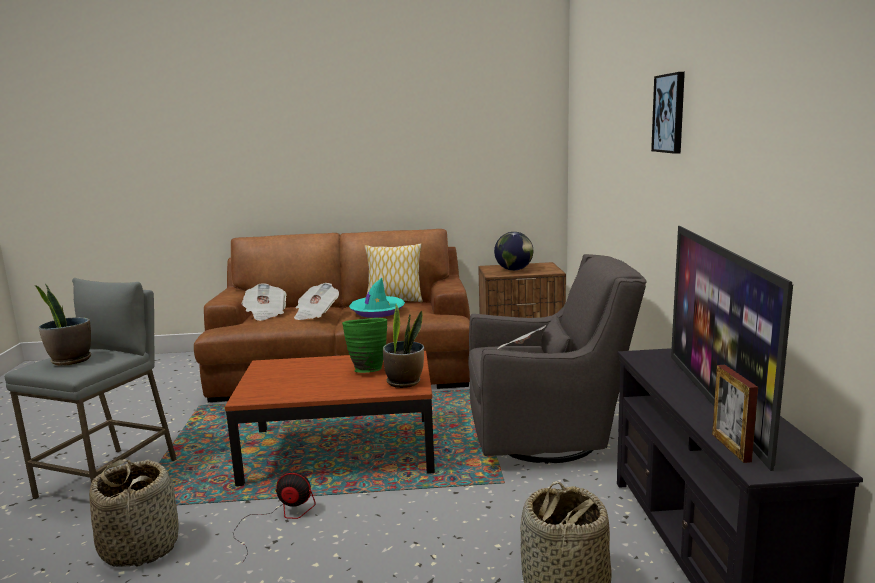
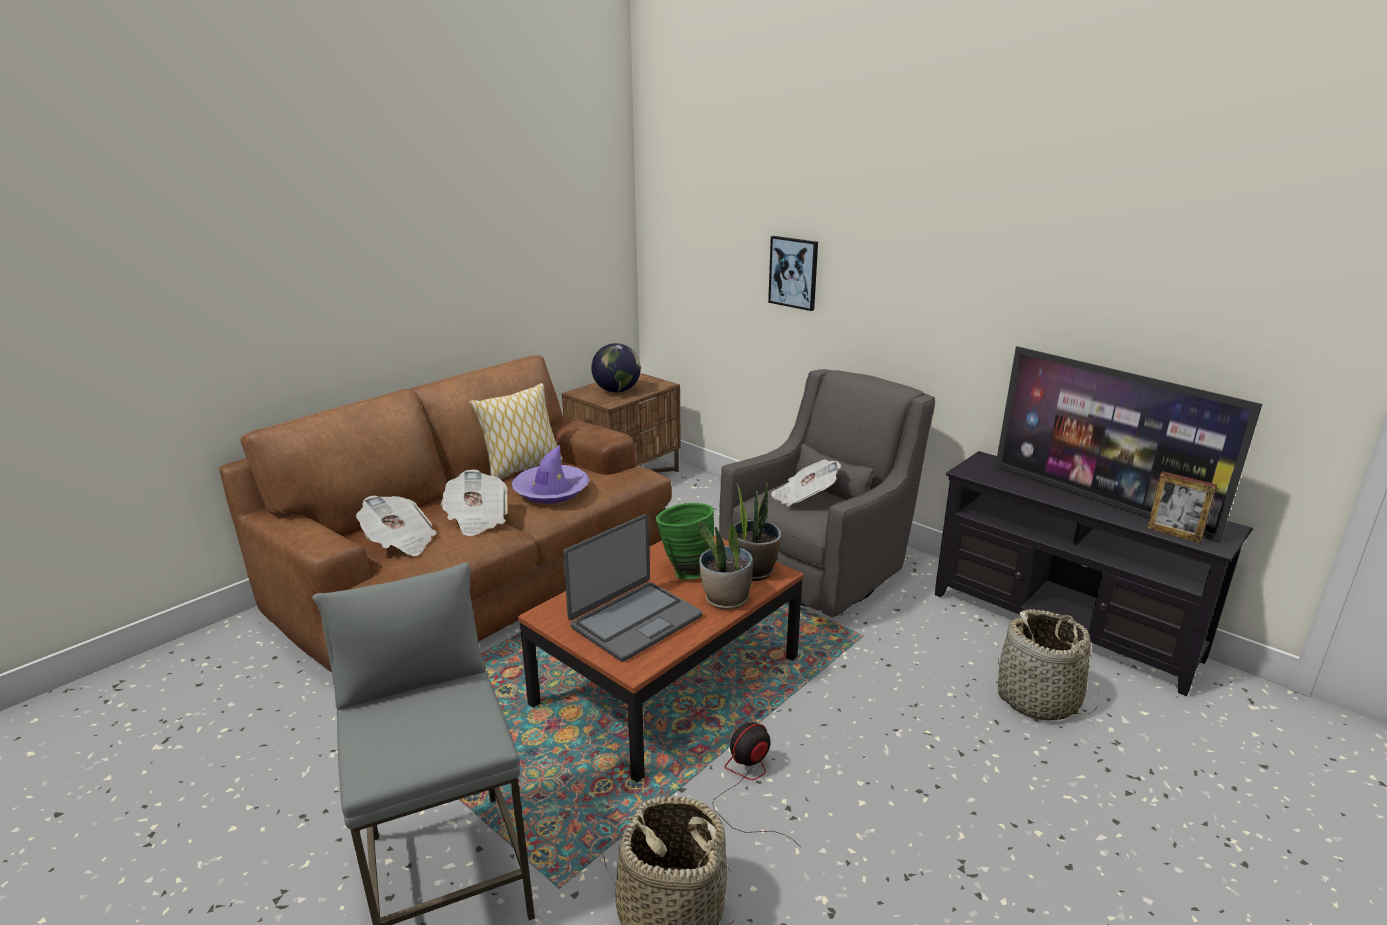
camera: 45 degrees left, 10 degrees up
potted plant [35,284,91,366] -> potted plant moved to [699,521,753,610]
turquoise hat [349,278,405,318] -> purple hat [512,445,589,504]
picture [651,72,685,154] -> picture moved to [768,236,818,311]
none -> laptop [563,514,702,662]

